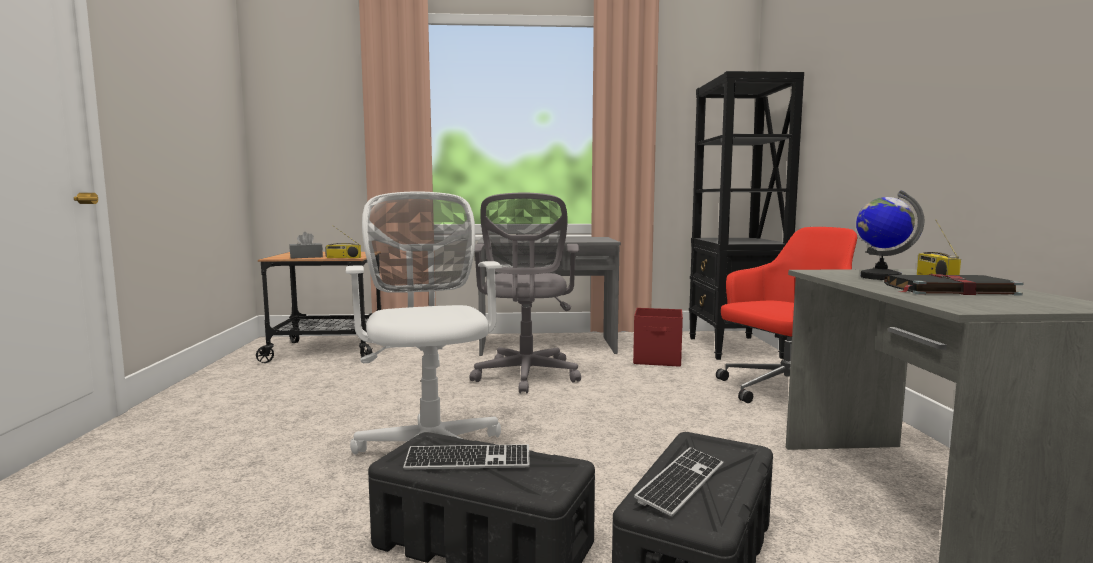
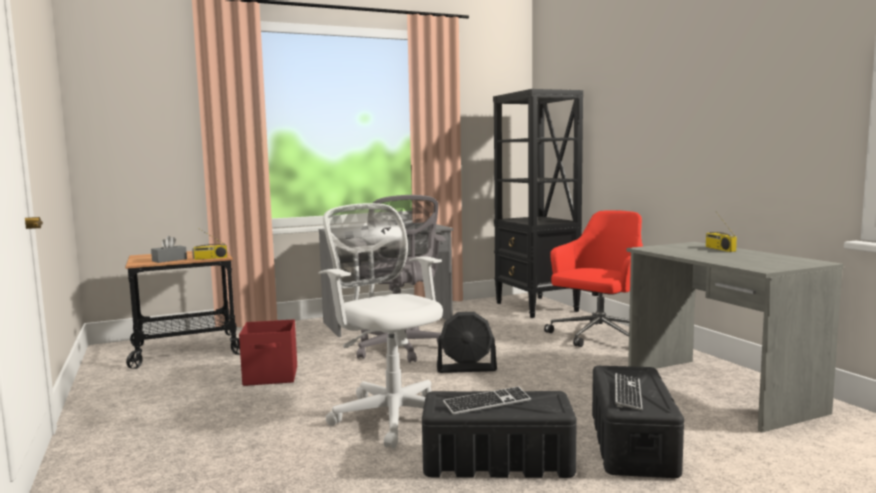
camera: 20 degrees left, 0 degrees up
red storage box [633,308,683,367] -> red storage box moved to [239,319,297,386]
globe [856,190,924,280] -> none
black book [884,274,1024,296] -> none
none -> black fan [437,312,497,373]

